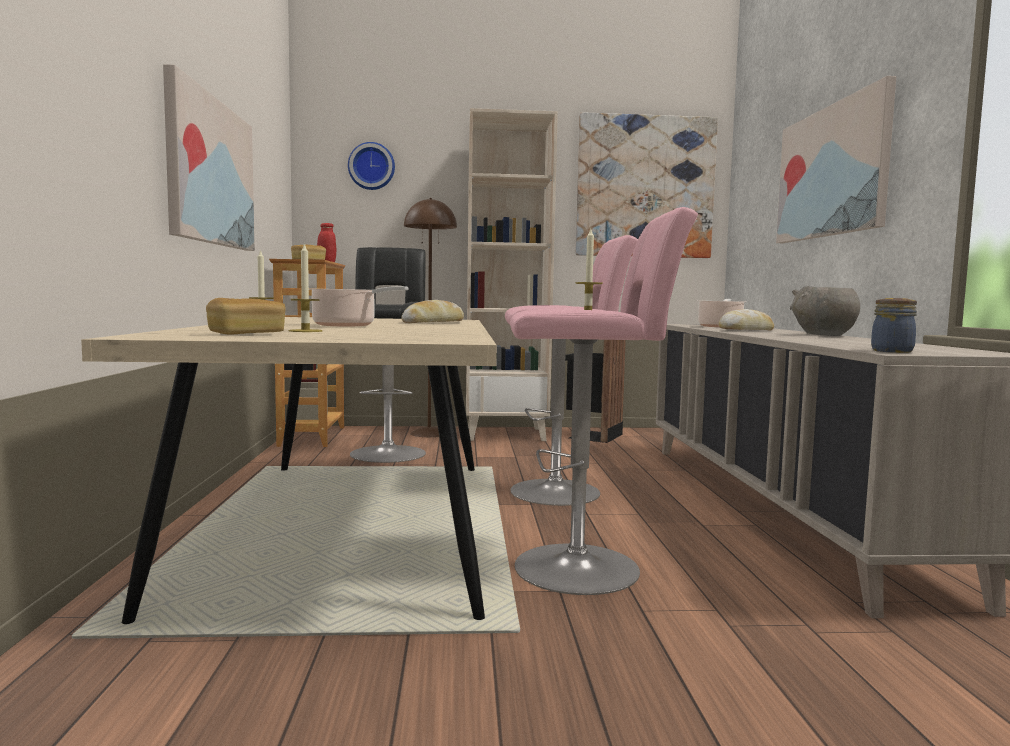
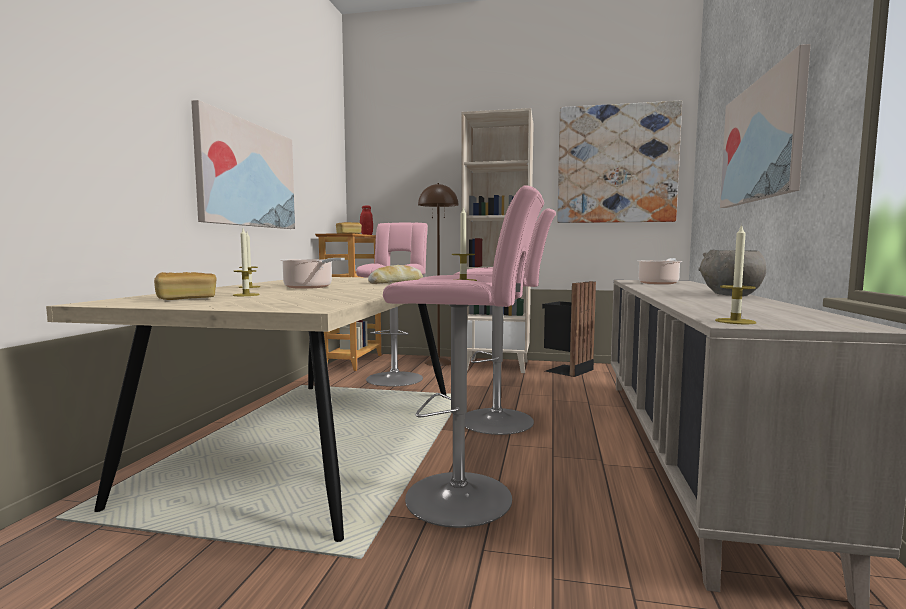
camera: 15 degrees right, 0 degrees up
wall clock [348,142,395,190] -> none
black stool [350,247,426,463] -> pink stool [356,223,428,387]
bread [719,309,774,330] -> none
jar [871,298,917,353] -> candle [715,224,757,324]

